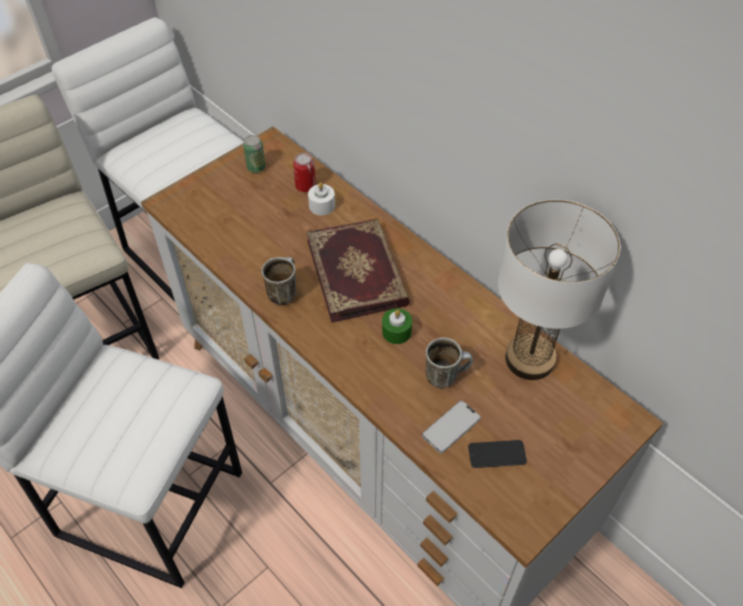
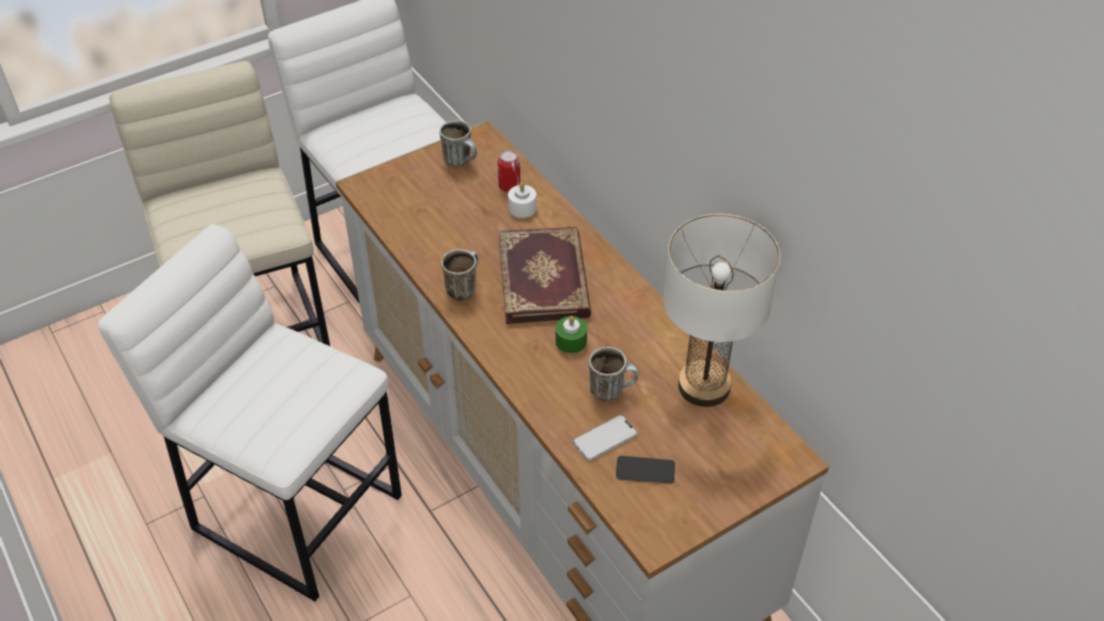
camera: 10 degrees right, 5 degrees down
can [243,135,266,173] -> mug [439,120,477,167]

